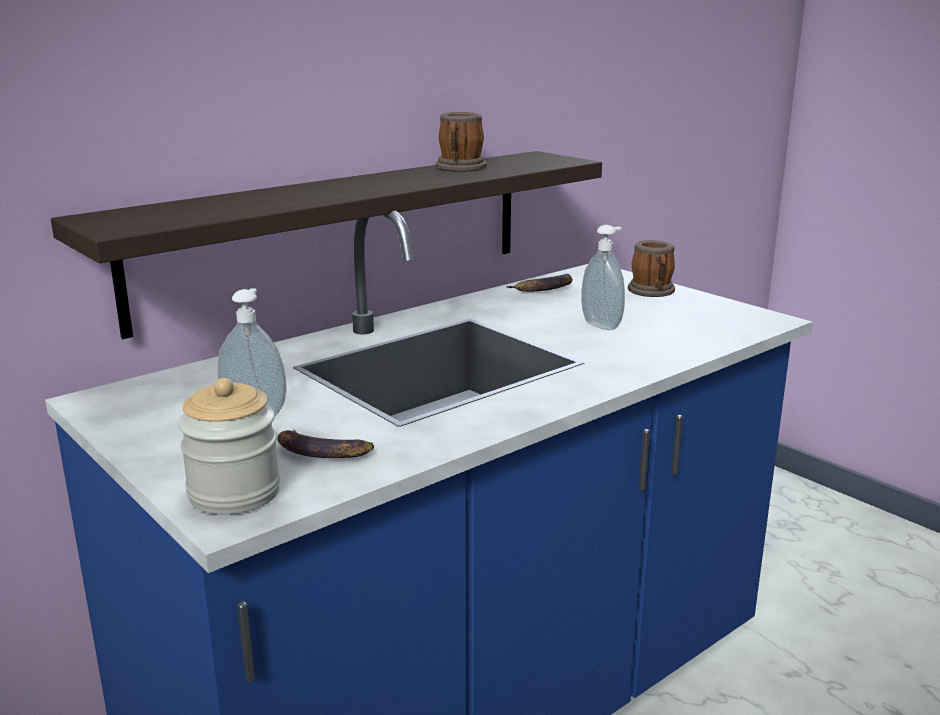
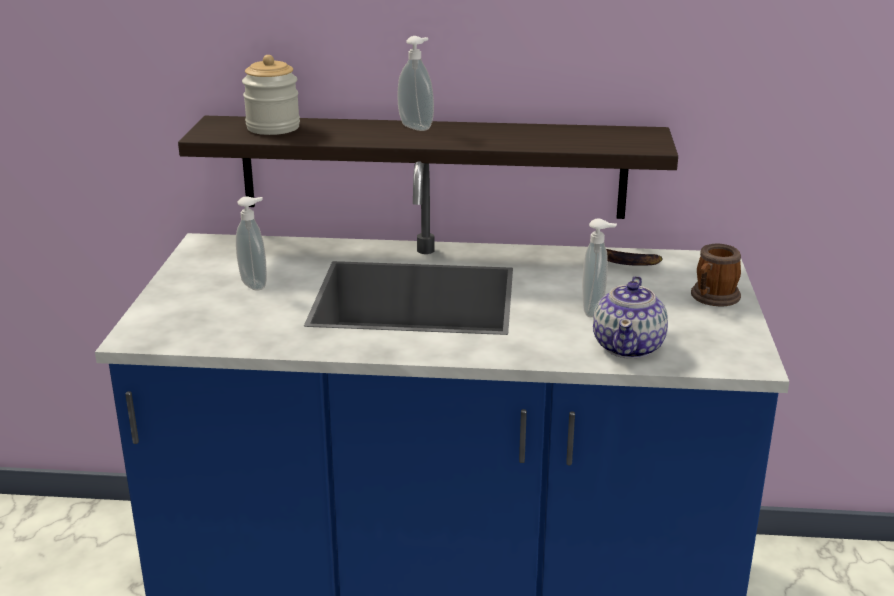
camera: 45 degrees right, 5 degrees up
jar [178,378,280,515] -> jar moved to [242,55,300,135]
banana [277,429,374,458] -> none
mug [436,112,486,172] -> none
none -> soap dispenser [397,36,434,131]
none -> teapot [593,276,668,359]

